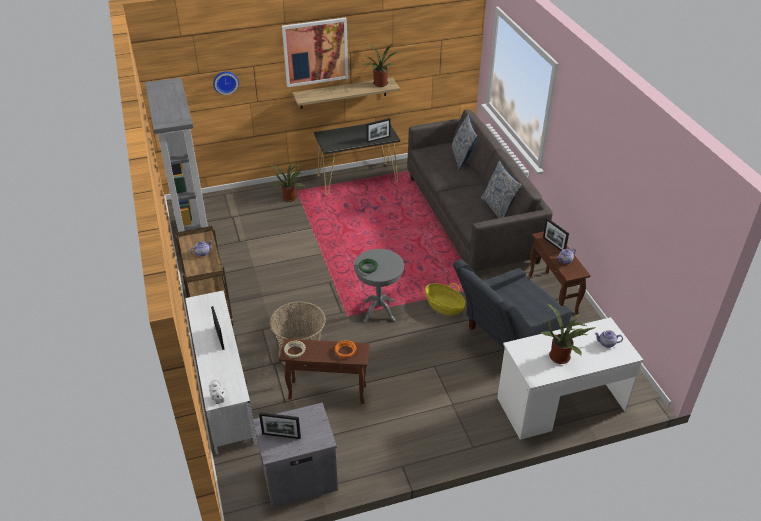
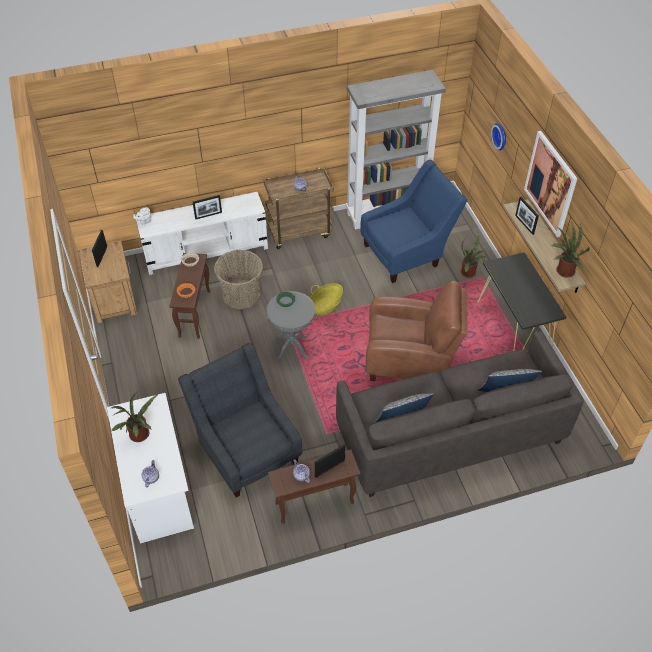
camera: 90 degrees right, 10 degrees up
grey nightstand [253,403,338,508] -> brown nightstand [79,241,138,324]
picture frame [366,118,391,143] -> picture frame moved to [515,197,539,235]
basket [425,283,465,315] -> basket moved to [310,283,343,315]
none -> blue armchair [361,160,468,283]
none -> brown armchair [366,281,468,381]

